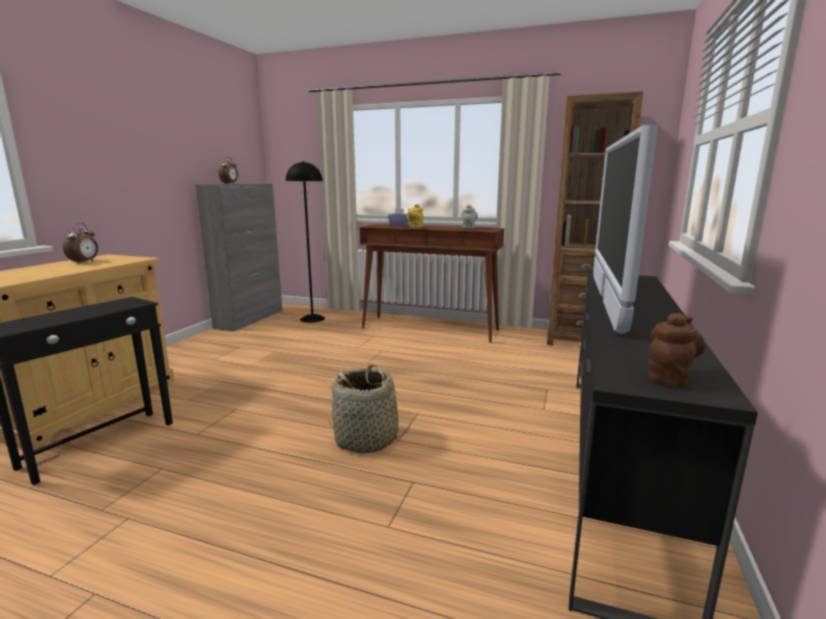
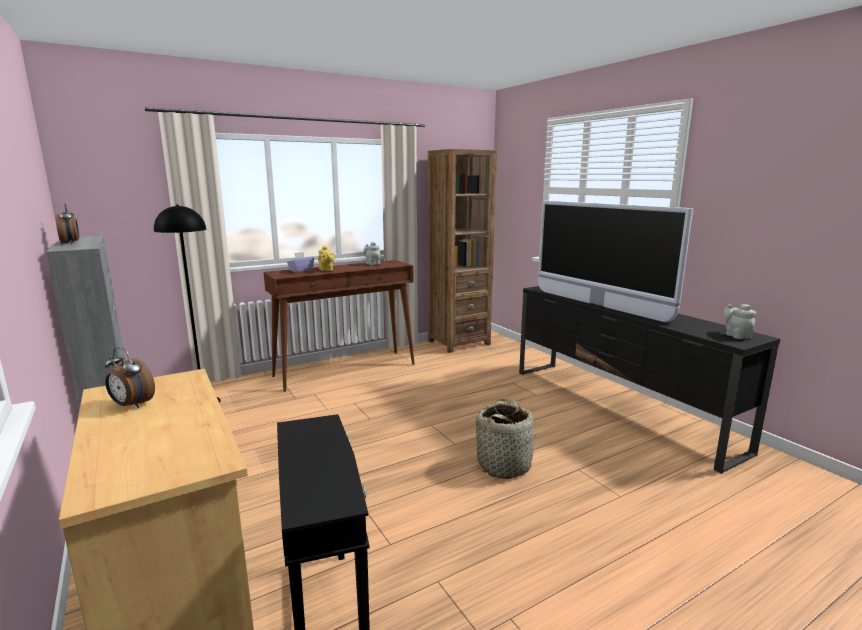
camera: 50 degrees left, 0 degrees up
alarm clock [63,223,98,263] -> alarm clock turned 150 degrees clockwise [105,347,155,408]
brown teapot [648,313,705,387] -> grey teapot [723,304,756,339]

